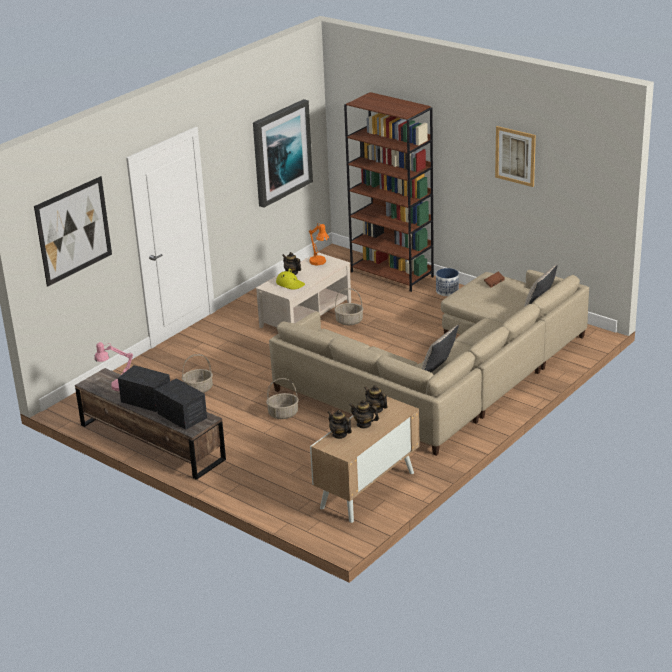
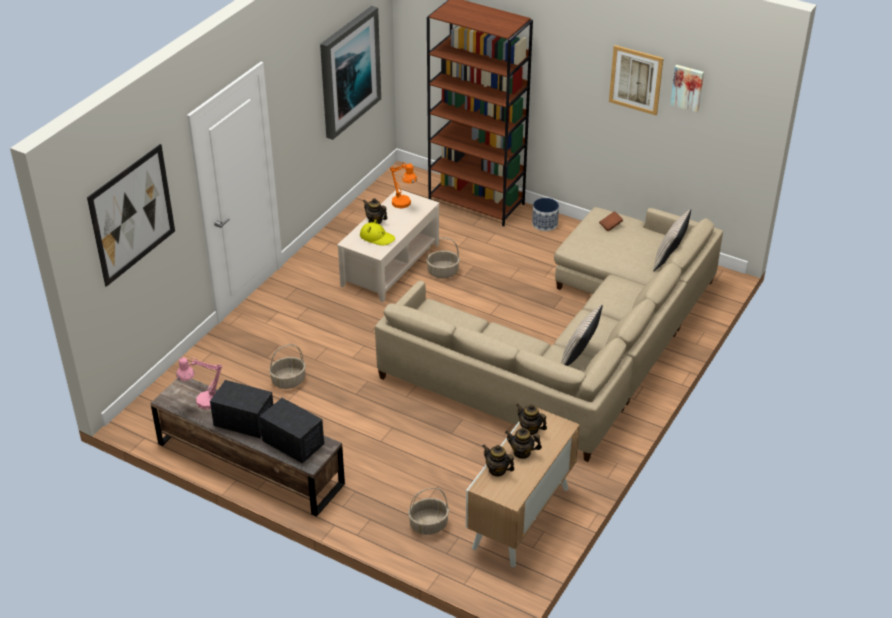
camera: 10 degrees left, 10 degrees up
basket [266,378,299,419] -> basket moved to [408,488,449,535]
none -> picture [670,65,704,112]

